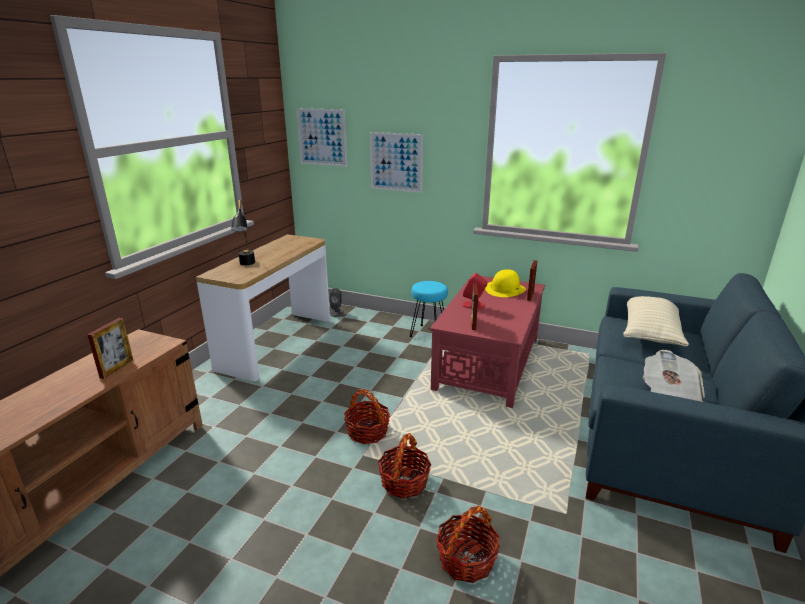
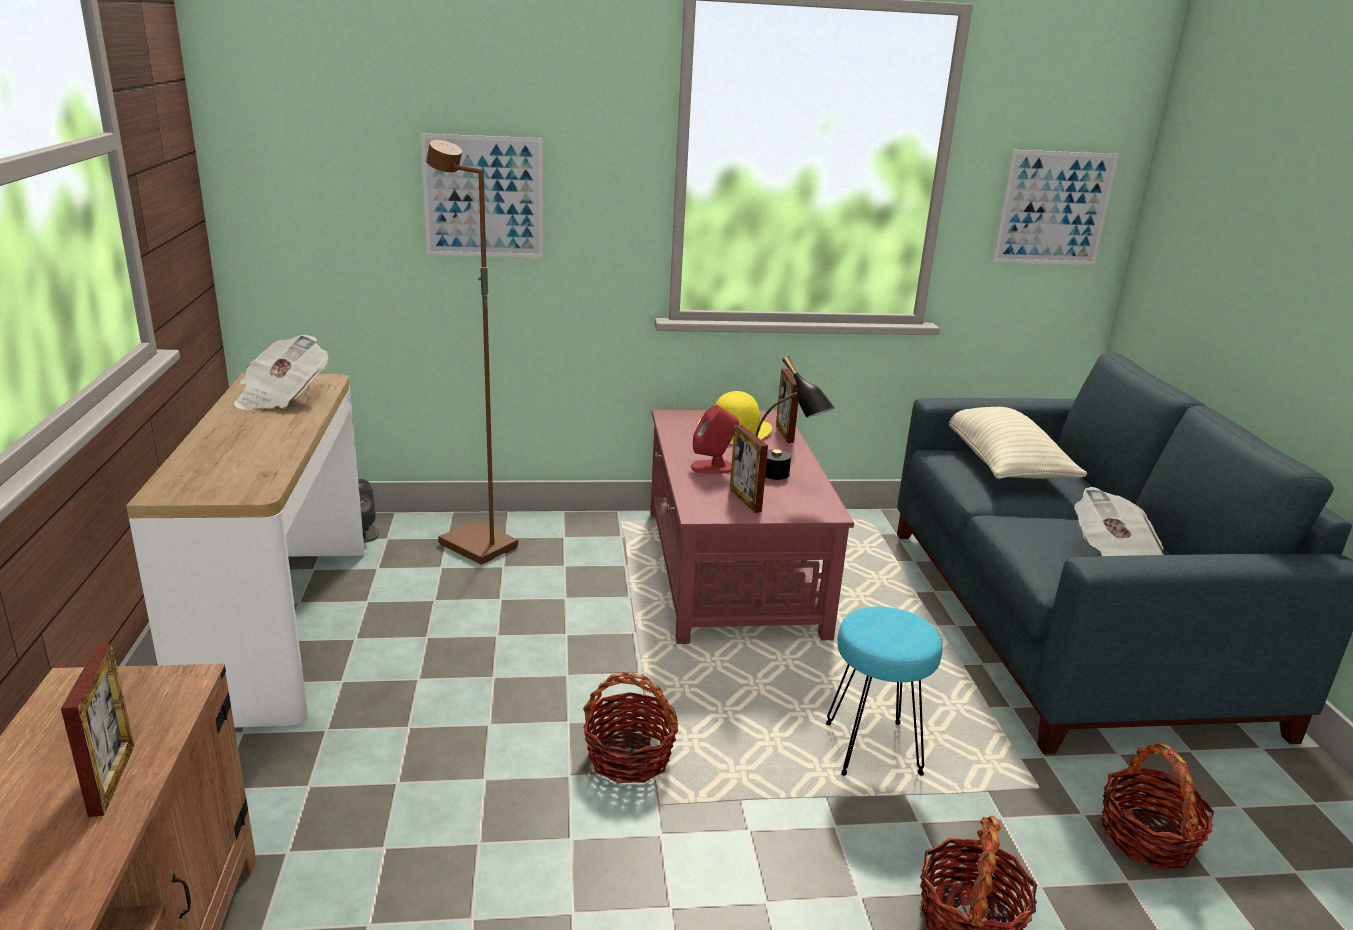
camera: 30 degrees left, 0 degrees up
black table lamp [231,200,255,265] -> black table lamp moved to [756,356,835,480]
picture [297,108,347,167] -> picture moved to [993,150,1119,265]
basket [378,433,431,499] -> basket moved to [1101,742,1214,870]
turquoise stool [410,281,448,337] -> turquoise stool moved to [826,607,943,776]
none -> newspaper [234,335,328,410]
none -> brown floor lamp [426,140,518,565]

